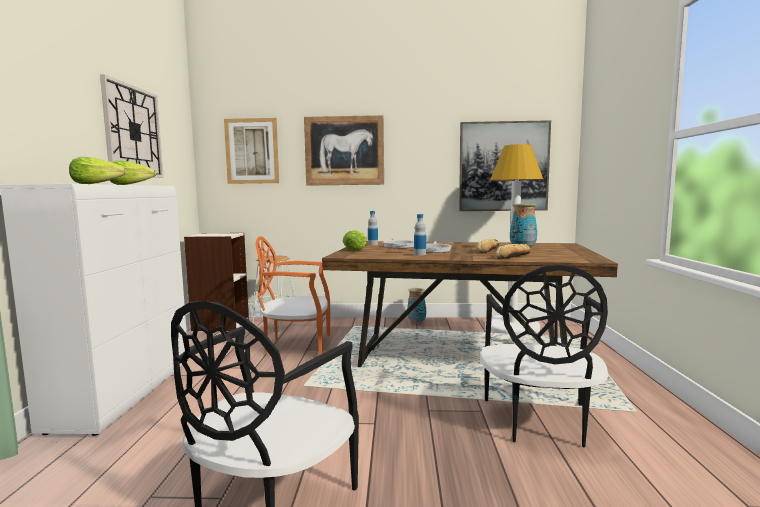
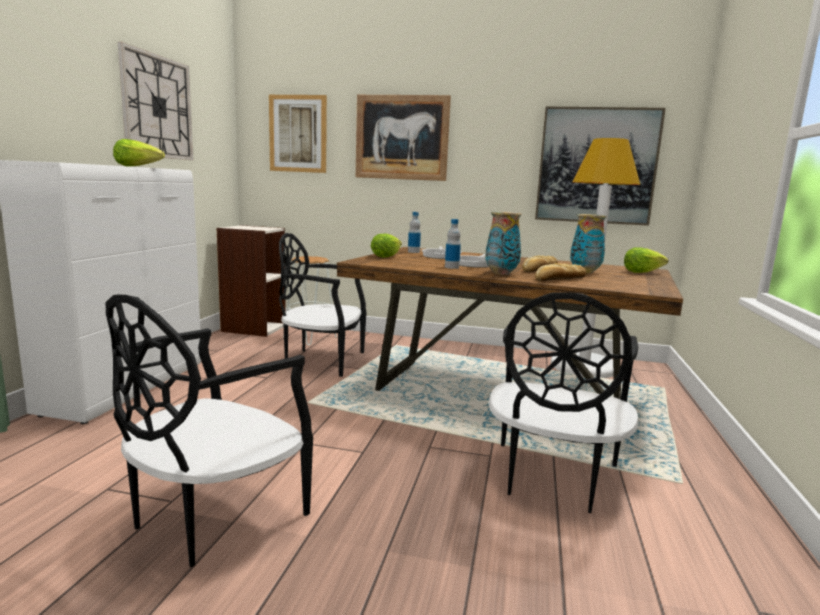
camera: 10 degrees right, 5 degrees up
lettuce [69,157,126,184] -> lettuce moved to [624,247,668,273]
orange chair [255,236,330,355] -> black chair [279,233,366,377]
vase [407,288,426,324] -> vase moved to [485,212,522,275]

